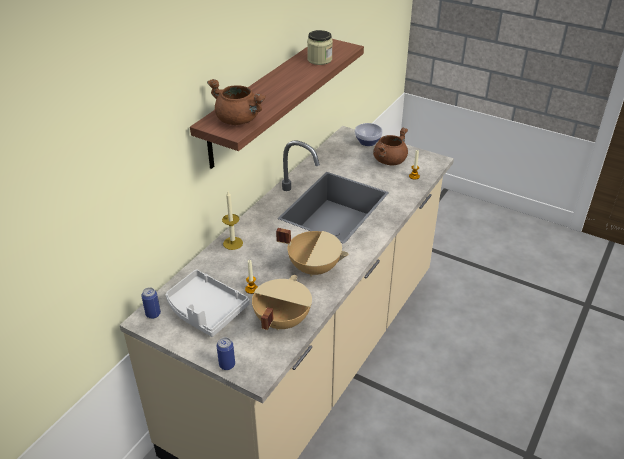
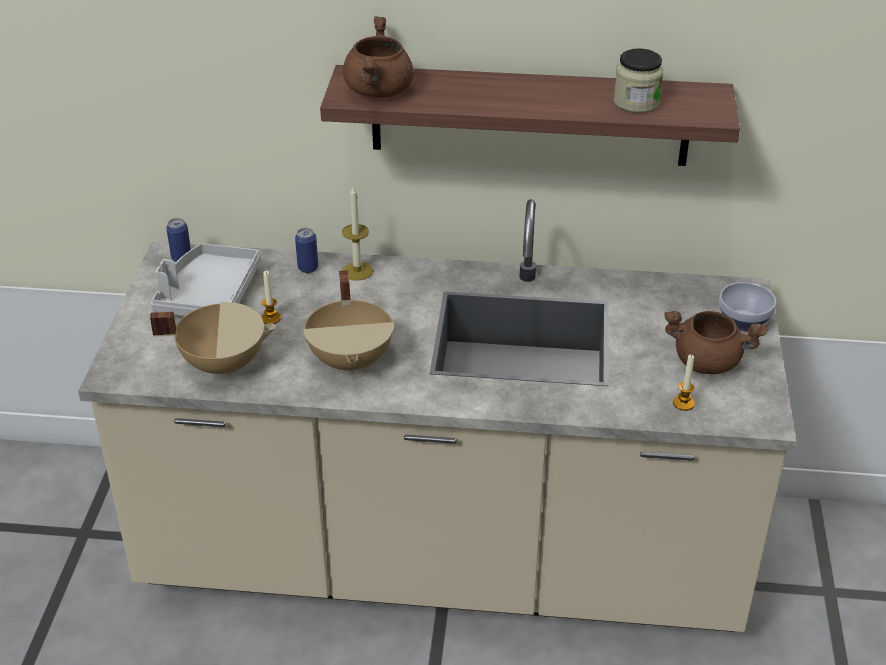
camera: 65 degrees right, 0 degrees up
can [217,337,235,370] -> can moved to [295,228,318,273]

